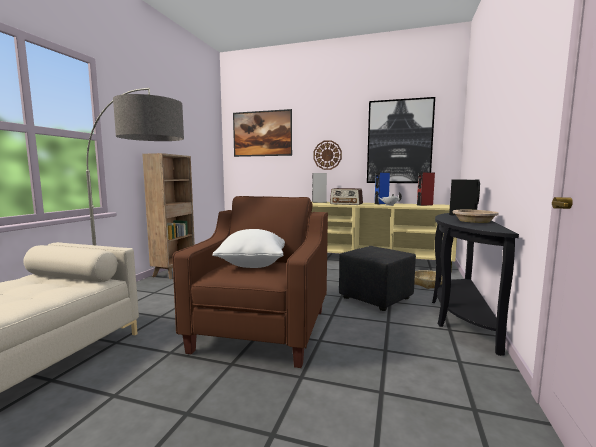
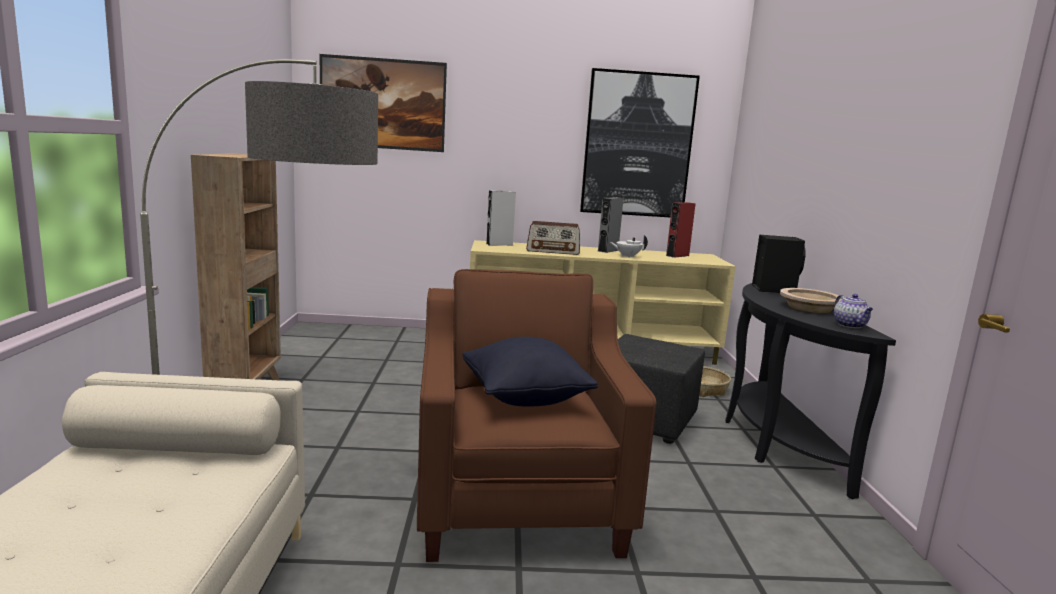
camera: 20 degrees left, 5 degrees up
white pillow [212,229,285,268] -> black pillow [462,337,598,407]
wall clock [313,140,342,170] -> none
blue speaker [374,173,390,205] -> grey speaker [598,197,624,253]
none -> teapot [834,294,873,328]

